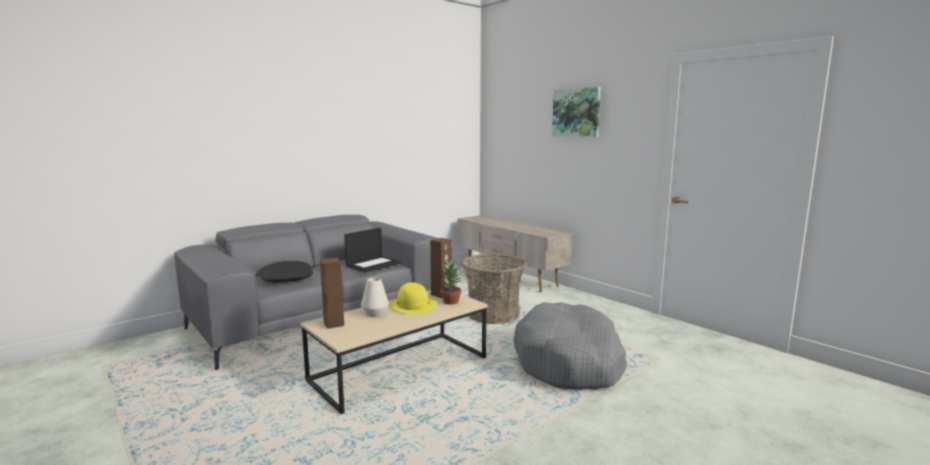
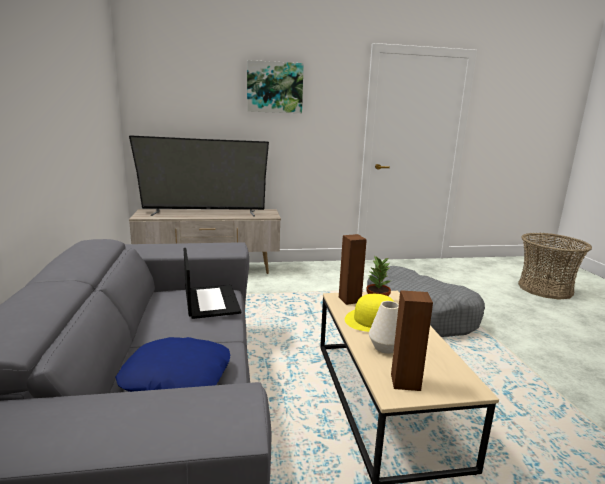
camera: 60 degrees left, 5 degrees up
black pillow [260,261,313,283] -> blue pillow [115,337,230,392]
basket [461,254,527,324] -> basket moved to [518,233,592,300]
none -> television [129,135,269,216]

